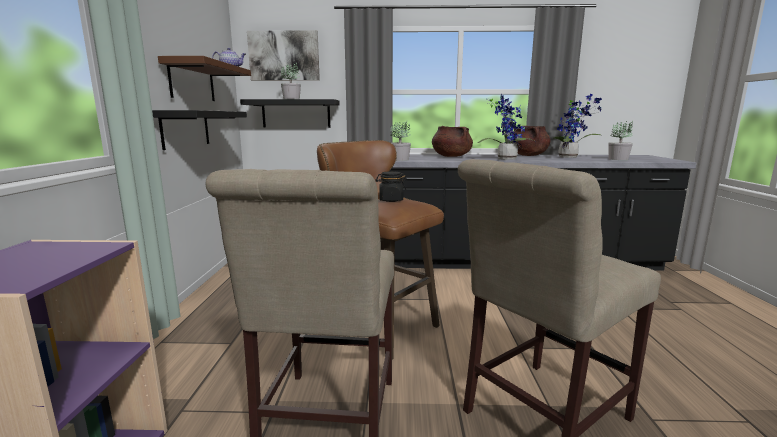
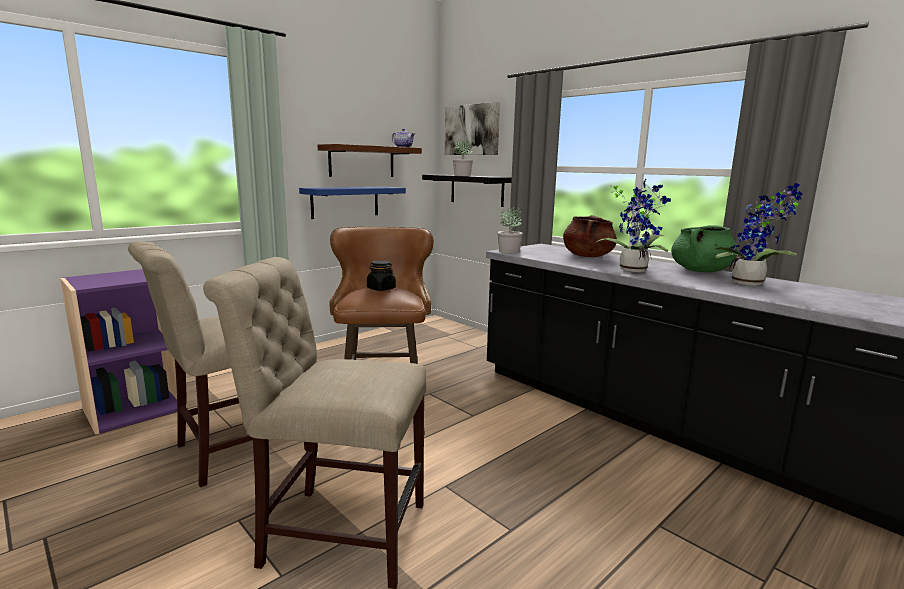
camera: 45 degrees right, 0 degrees up
black shelf [152,110,247,150] -> blue shelf [299,187,406,219]
brown cooking pot [512,126,550,156] -> green cooking pot [671,225,738,272]
potted plant [608,121,633,160] -> none

